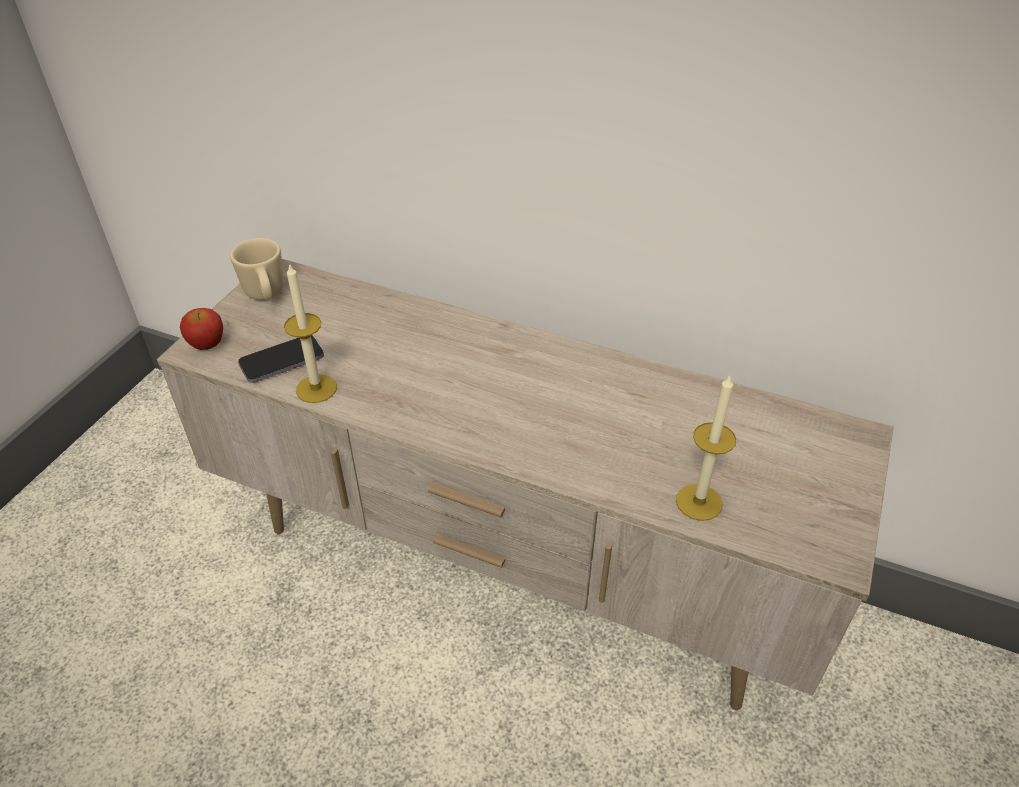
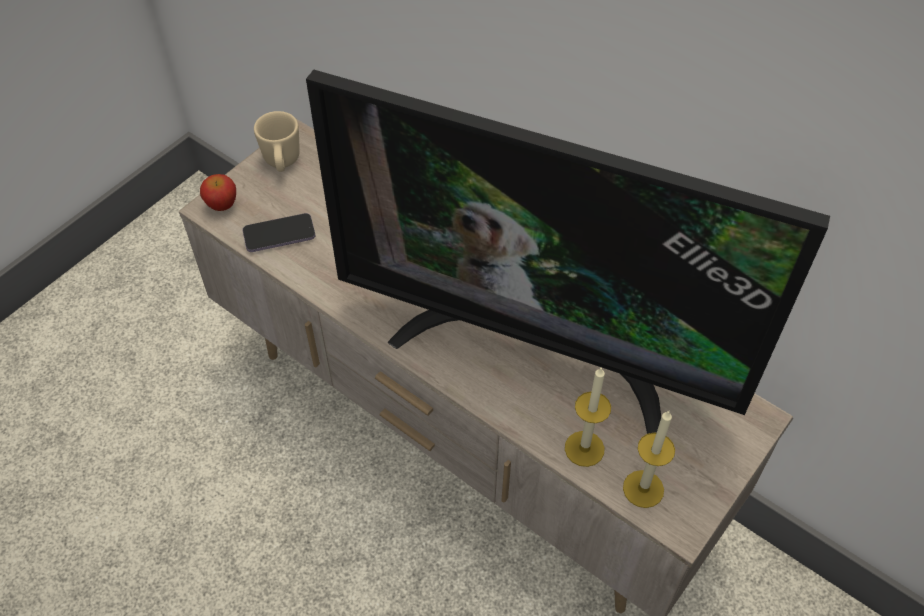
camera: 15 degrees right, 10 degrees up
candle [284,263,337,403] -> candle moved to [623,411,675,508]
none -> television [306,70,830,434]

